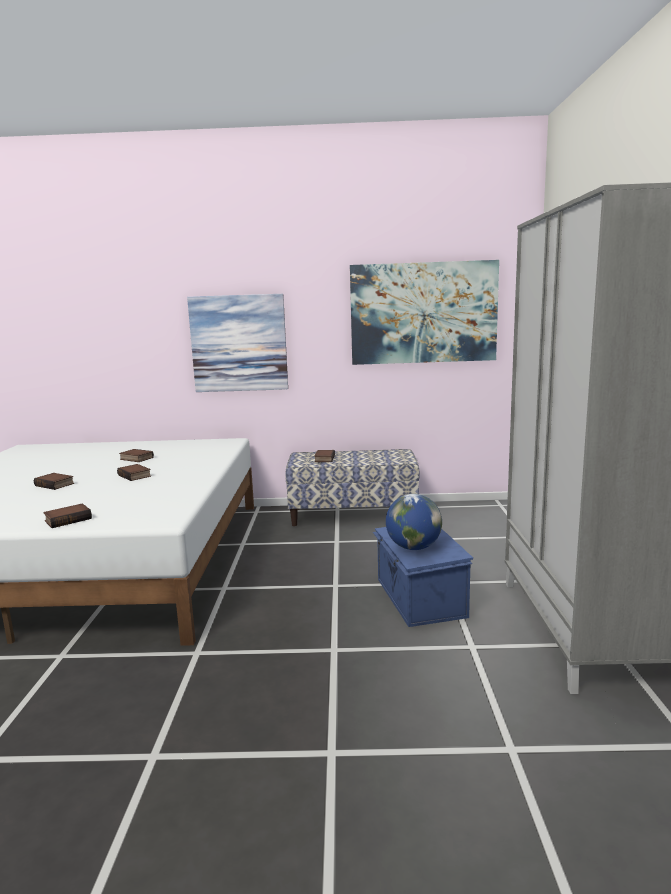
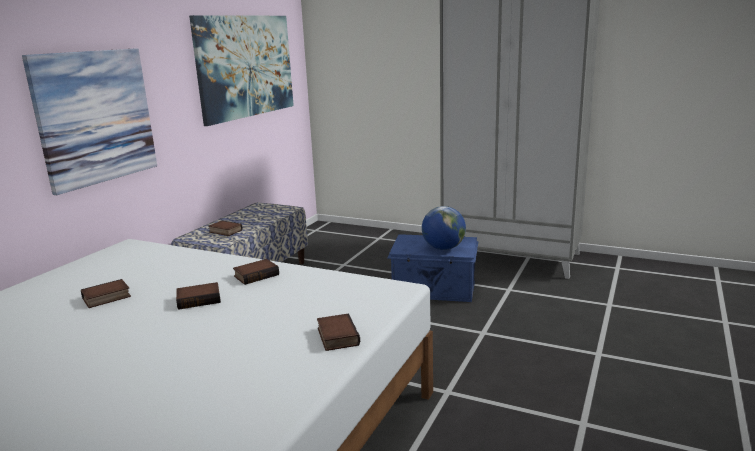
camera: 65 degrees left, 5 degrees up
book [34,473,74,490] -> book moved to [233,259,279,285]

